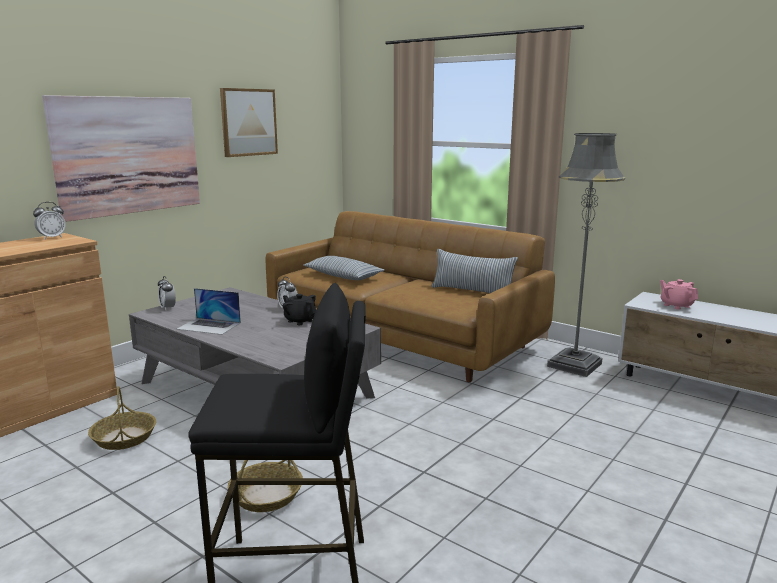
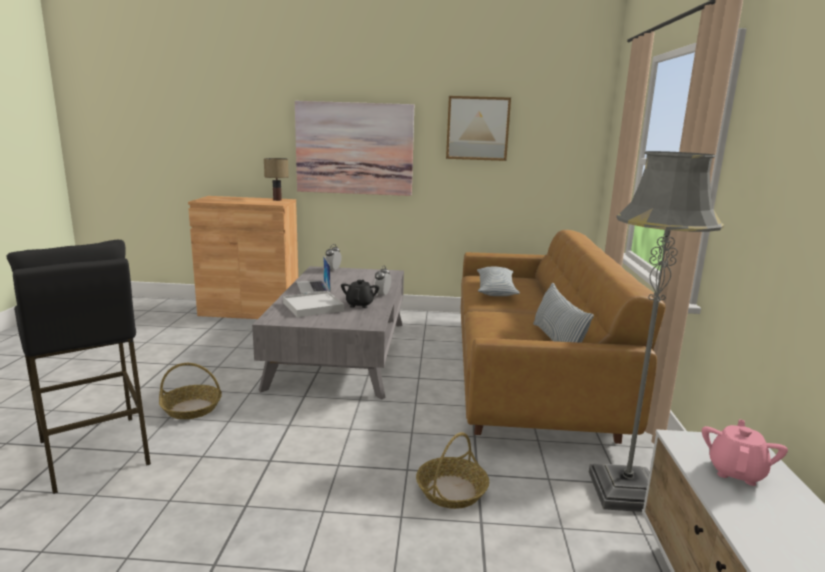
camera: 55 degrees right, 0 degrees up
alarm clock [33,202,66,239] -> table lamp [264,158,289,201]
basket [88,386,156,450] -> basket moved to [416,432,489,509]
none -> white tray [283,291,344,318]

